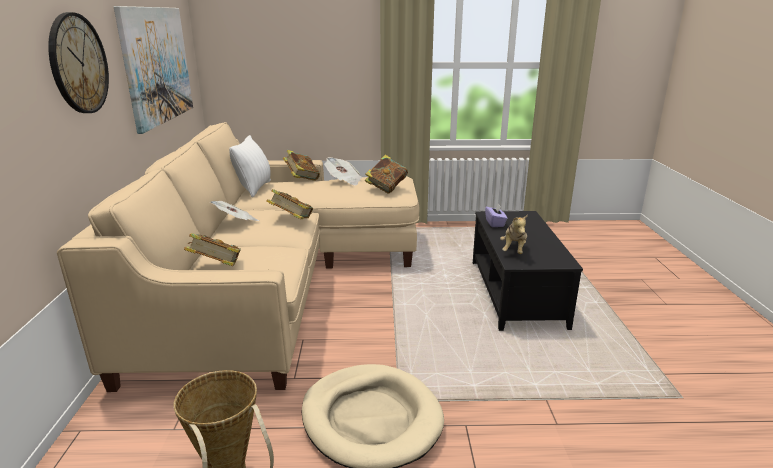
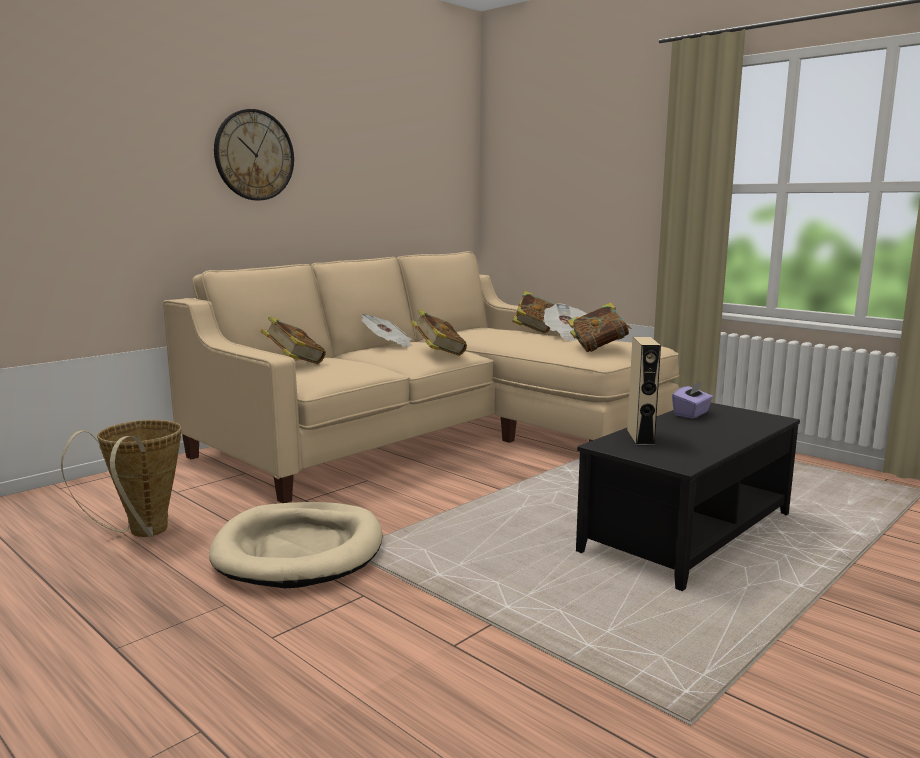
camera: 45 degrees right, 10 degrees down
picture [114,6,193,134] -> none
white pillow [229,135,271,198] -> none
plush toy [500,214,528,254] -> beige speaker [627,337,661,445]

